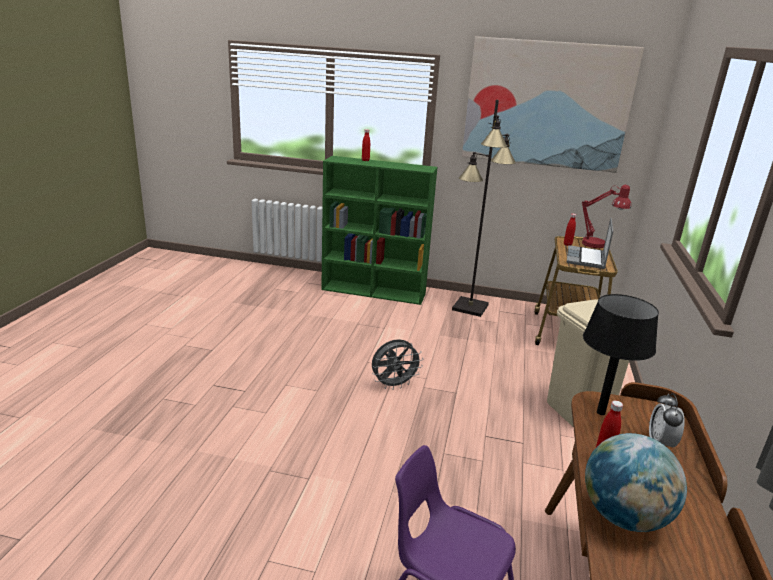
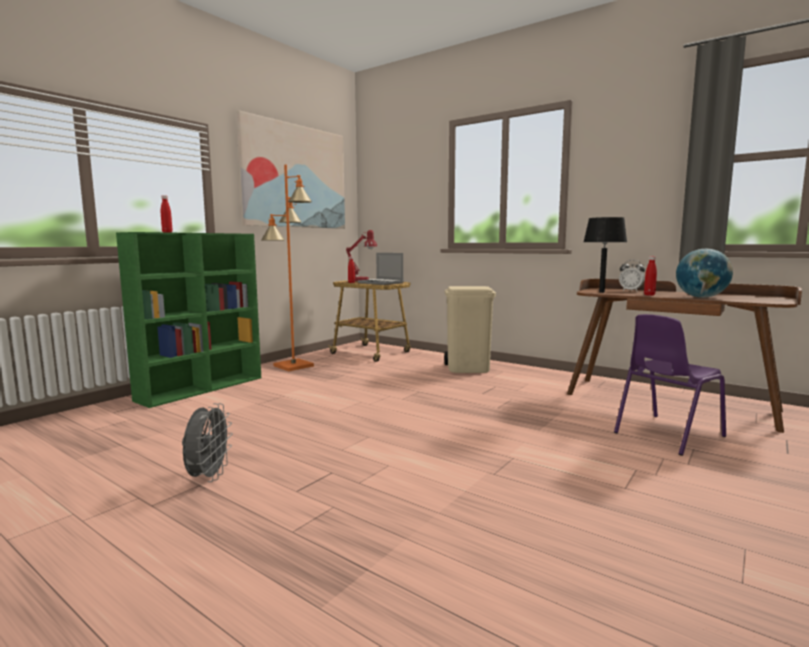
camera: 65 degrees left, 15 degrees down
grey fan [372,339,423,390] -> grey fan moved to [182,403,233,482]
black floor lamp [452,100,516,317] -> orange floor lamp [261,164,314,372]

